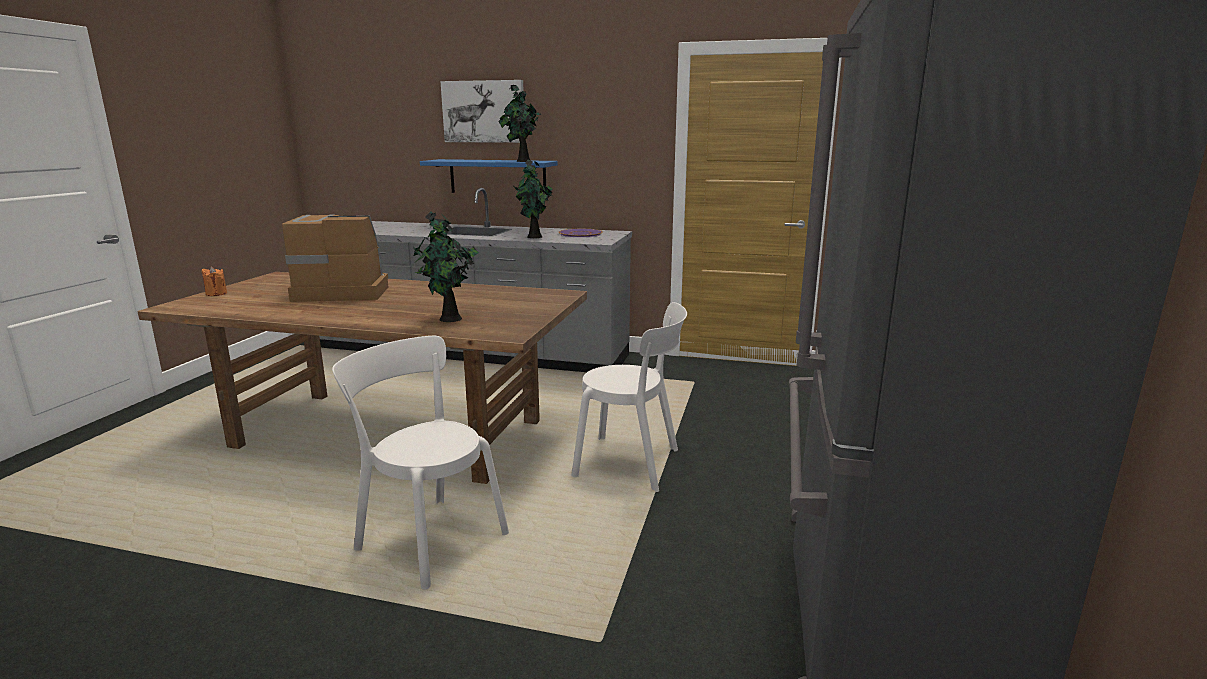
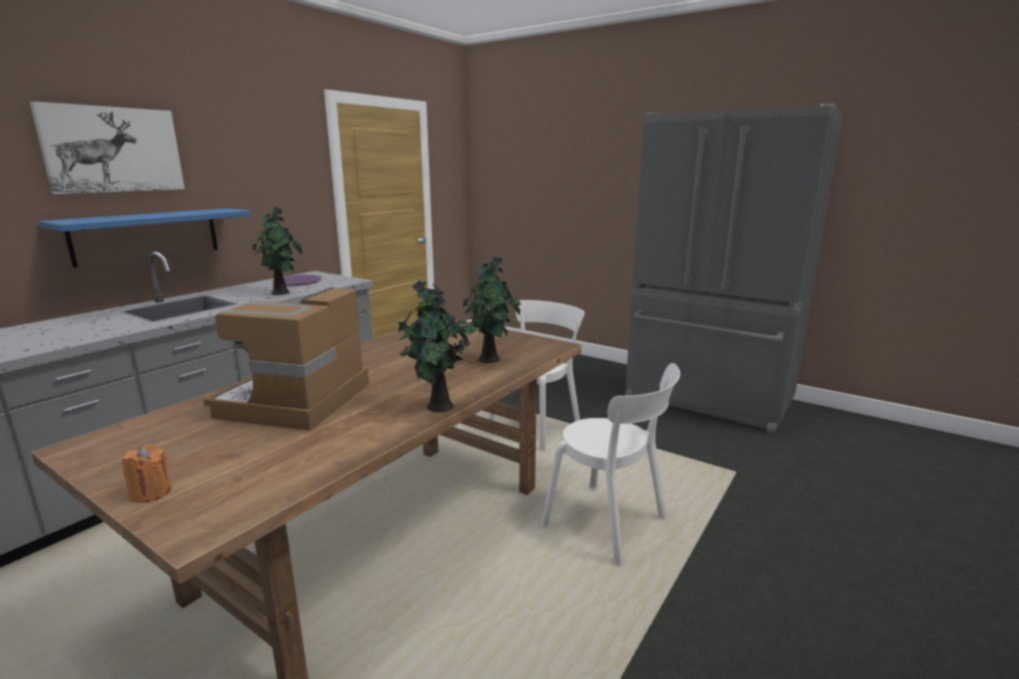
camera: 70 degrees left, 0 degrees up
white chair [332,336,509,590] -> white chair turned 105 degrees counterclockwise [541,363,680,566]
potted plant [498,85,542,162] -> potted plant moved to [398,280,477,412]

